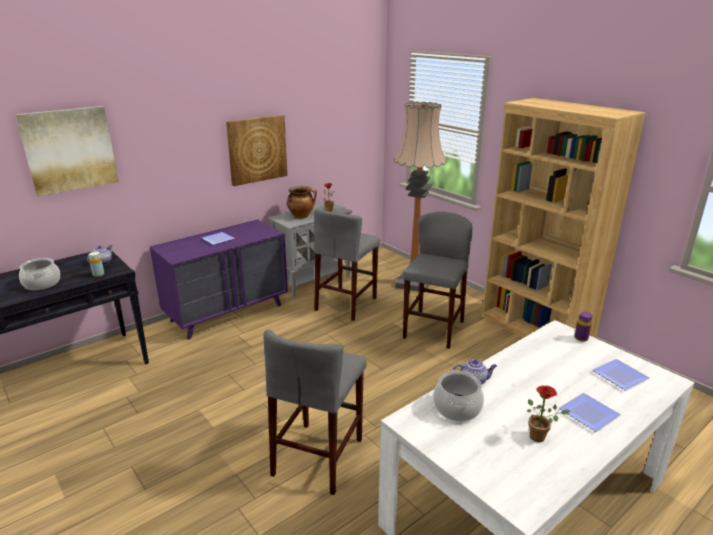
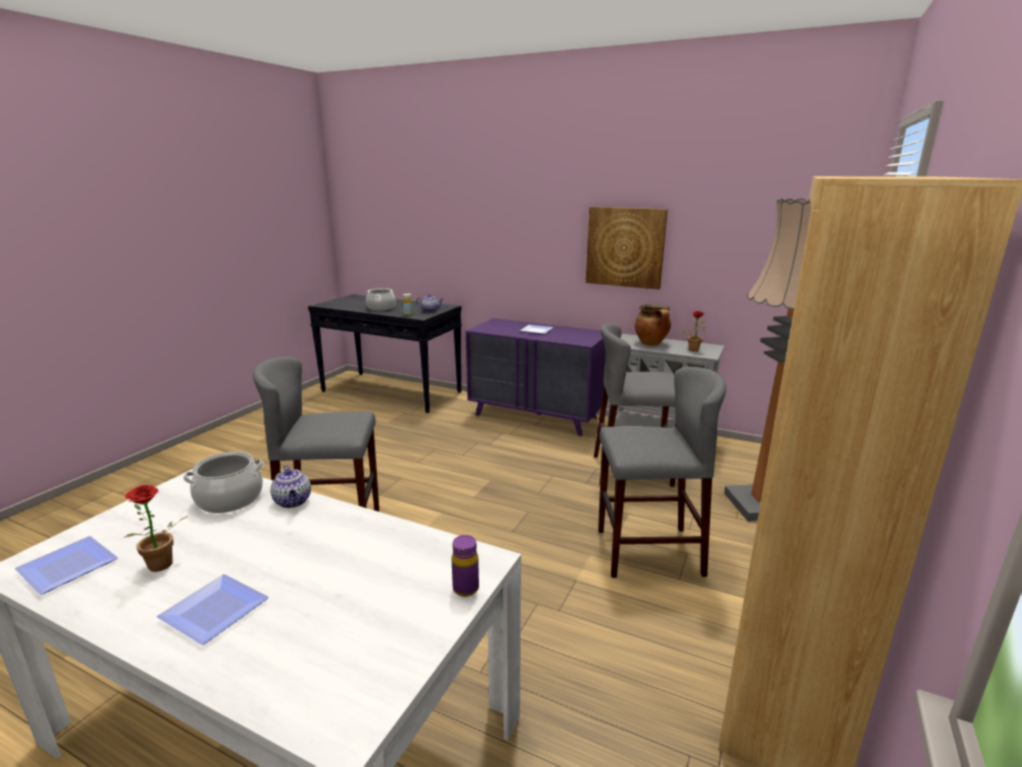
camera: 65 degrees right, 5 degrees down
picture [15,106,119,197] -> none
plate [592,359,650,391] -> plate moved to [15,536,118,595]

